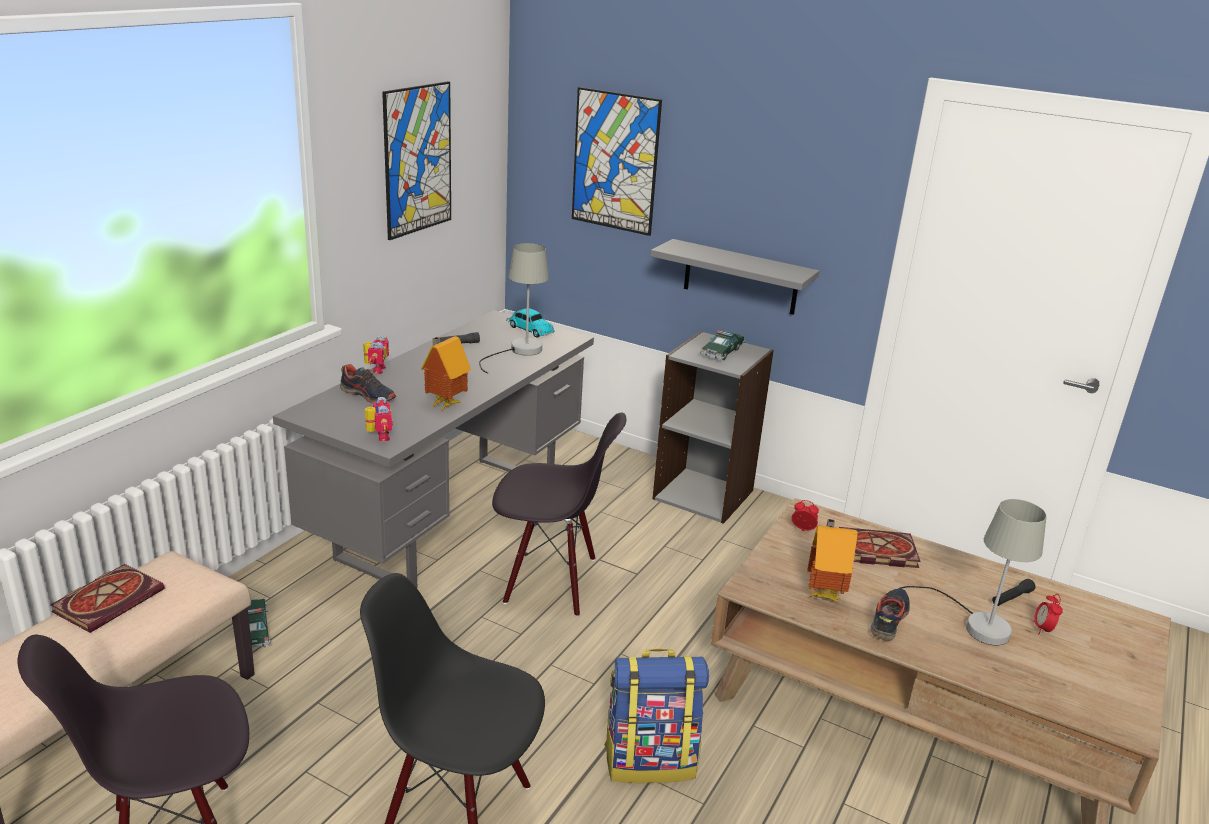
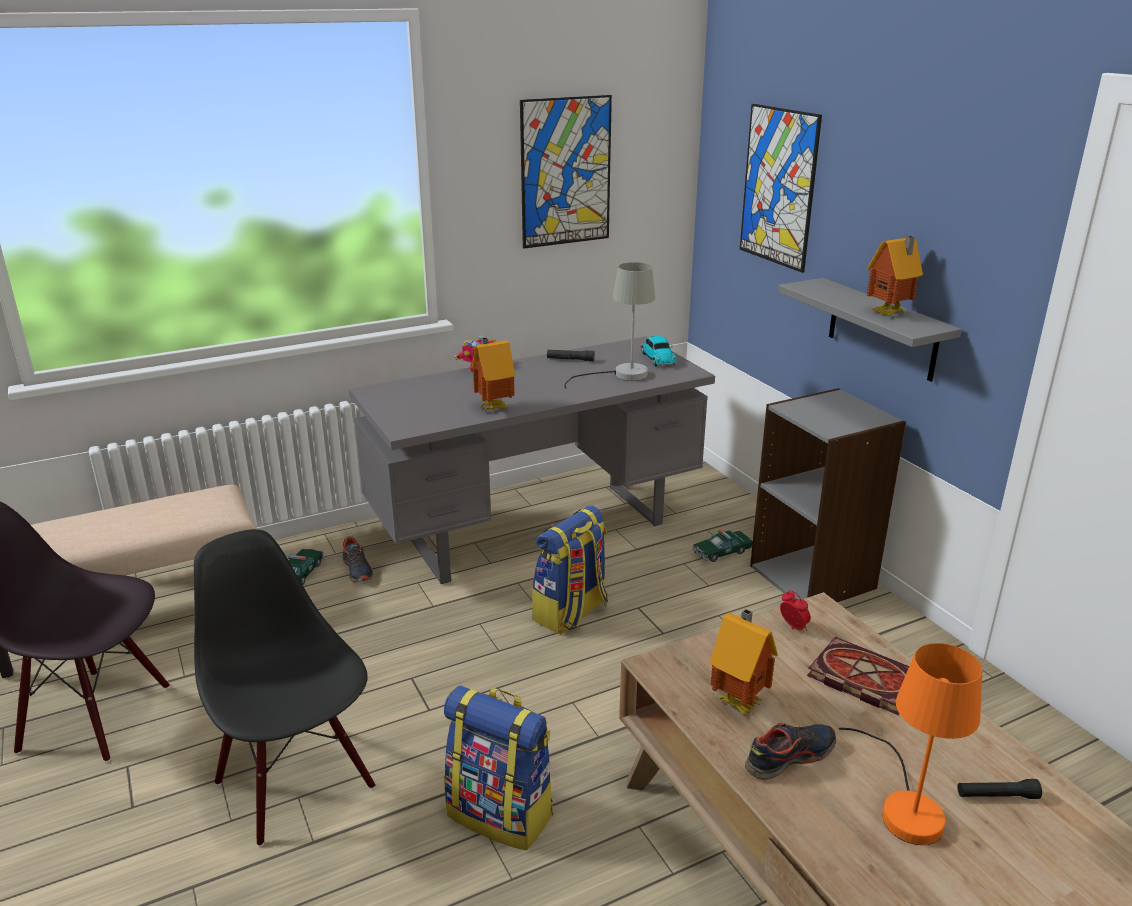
camera: 35 degrees right, 0 degrees up
book [50,564,165,633] -> none
shoe [340,364,396,404] -> shoe moved to [343,537,373,583]
toy robot [365,397,393,441] -> none
black chair [492,413,626,617] -> backpack [532,505,608,635]
toy car [700,330,745,360] -> toy car moved to [692,530,753,562]
grey table lamp [898,499,1047,646] -> orange table lamp [839,643,982,845]
alarm clock [1033,594,1063,634] -> none
none -> toy house [867,236,923,316]

